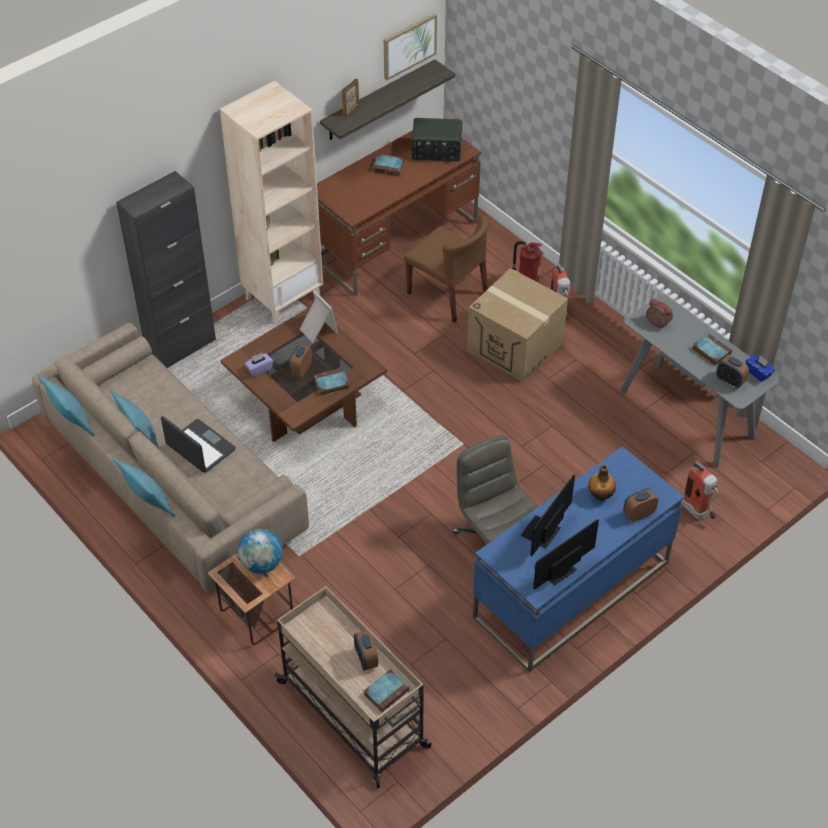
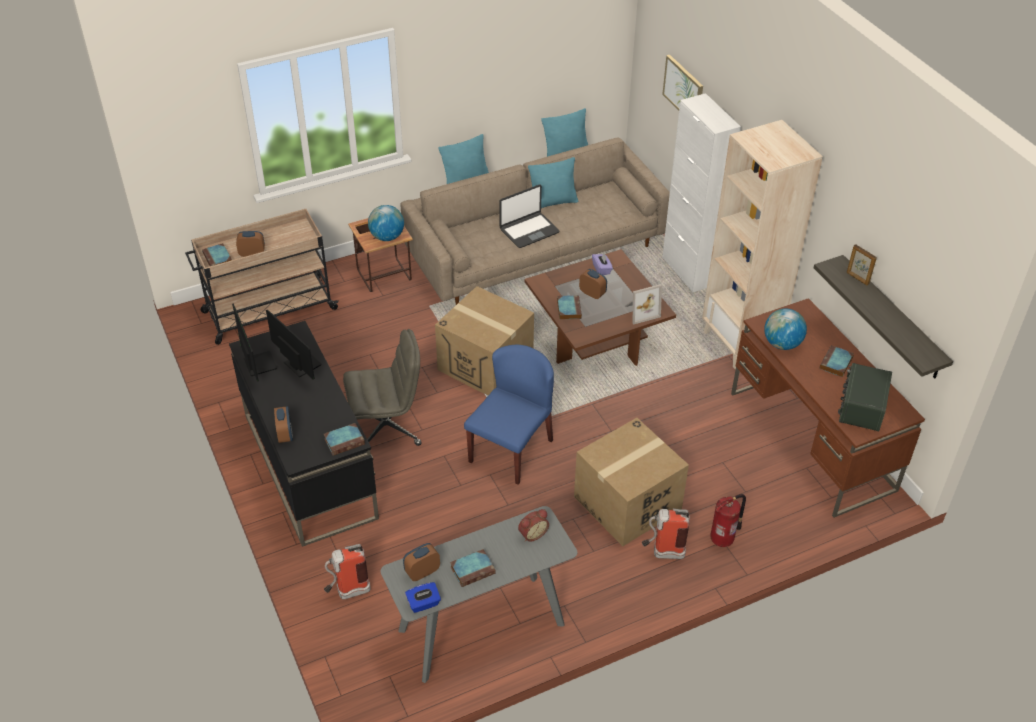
camera: 105 degrees right, 5 degrees down
black cabinet [116,171,216,368] -> white cabinet [662,93,741,292]
picture [384,13,437,80] -> picture moved to [662,55,703,111]
brown chair [404,216,488,323] -> none
blue desk [473,446,684,672] -> black desk [229,321,379,547]
bottle [588,465,616,501] -> none
none -> book [324,423,365,456]
none -> cardboard box [435,286,534,395]
none -> blue chair [464,345,554,485]
none -> globe [764,308,807,350]

